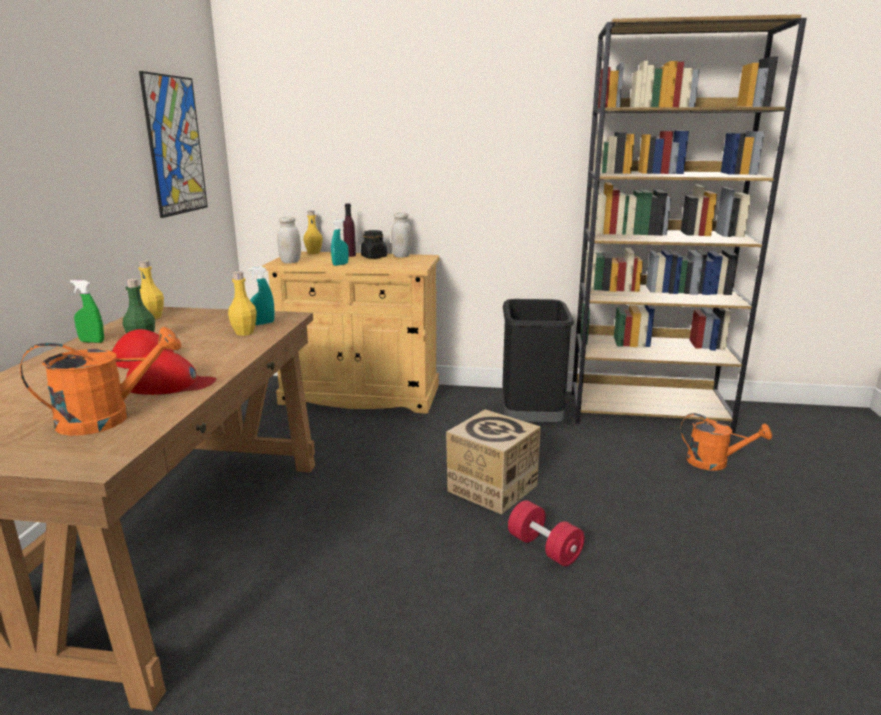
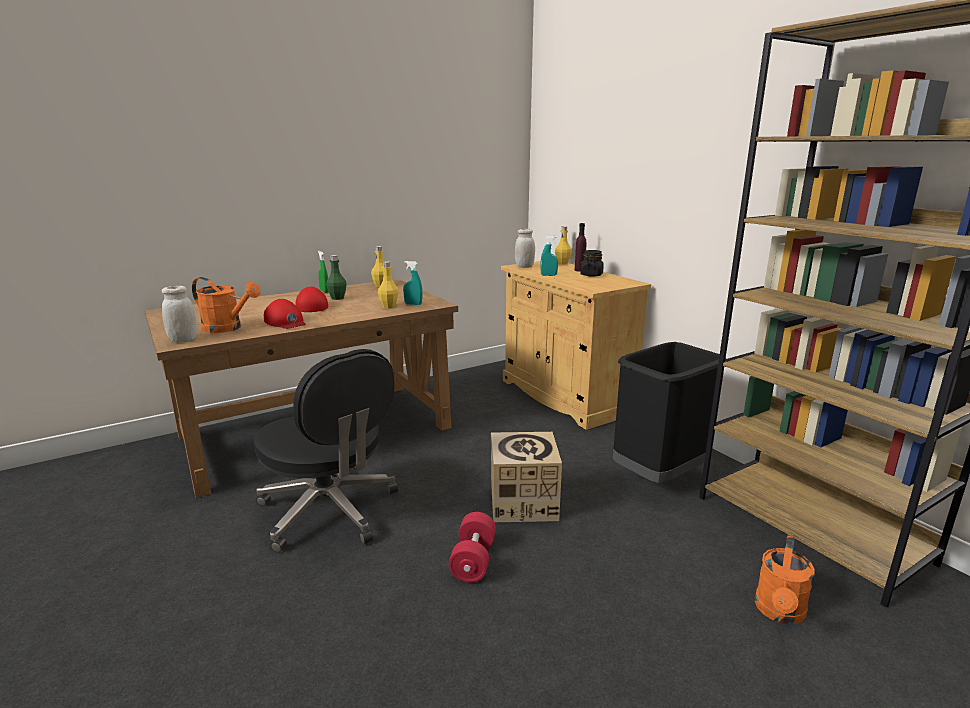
camera: 50 degrees right, 0 degrees up
picture [139,71,208,218] -> none
white jar [391,213,412,258] -> white jar moved to [162,286,197,342]
orange watering can [680,413,772,471] -> orange watering can turned 45 degrees clockwise [754,535,815,625]
none -> black office chair [254,349,398,553]

